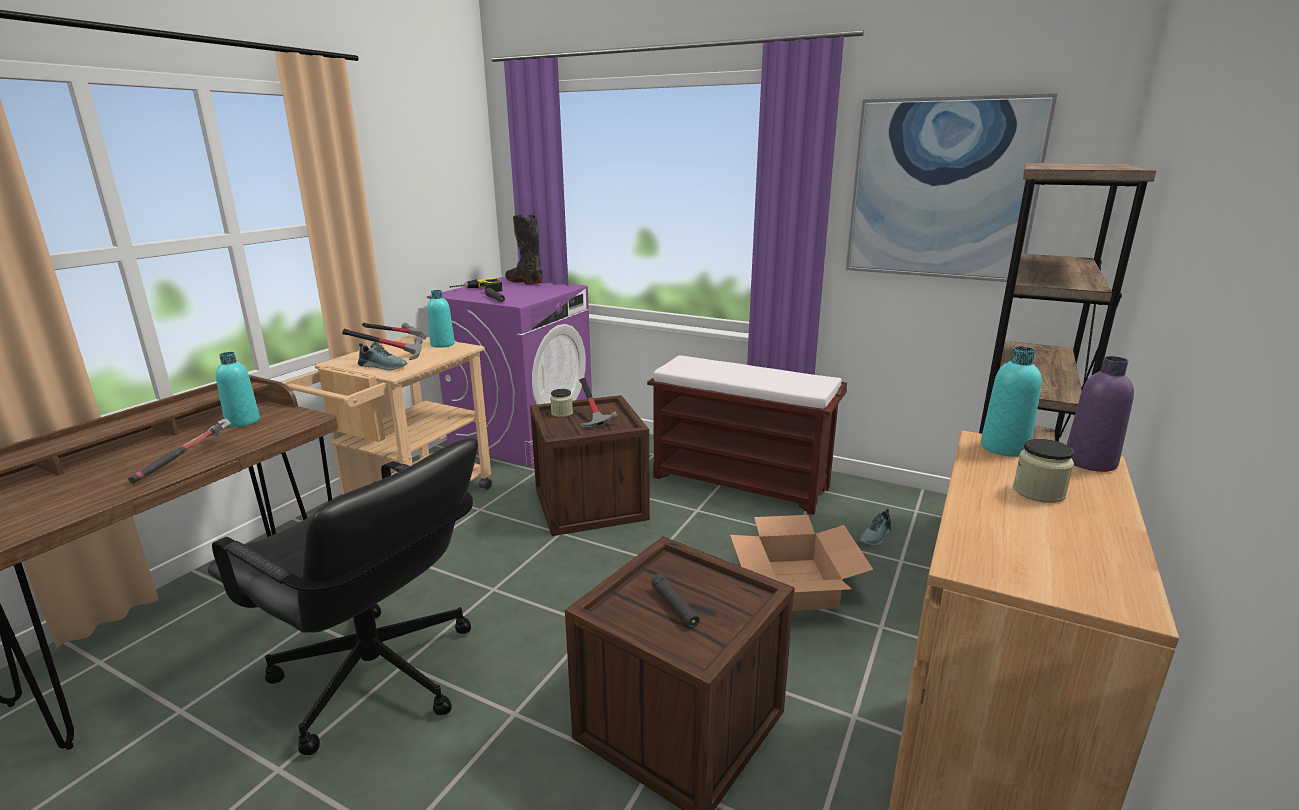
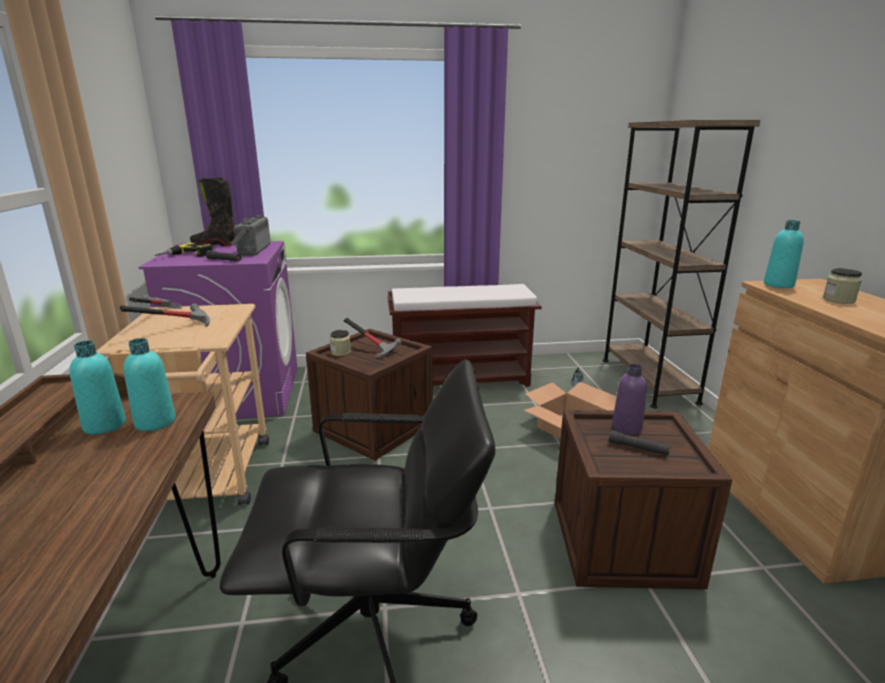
camera: 35 degrees left, 0 degrees up
hammer [127,418,231,484] -> none
shoe [358,341,407,370] -> none
turquoise bottle [427,290,455,348] -> turquoise bottle moved to [124,338,176,431]
picture [846,93,1058,282] -> none
purple bottle [1067,356,1134,472] -> purple bottle moved to [612,364,647,435]
none -> radio [231,215,271,256]

